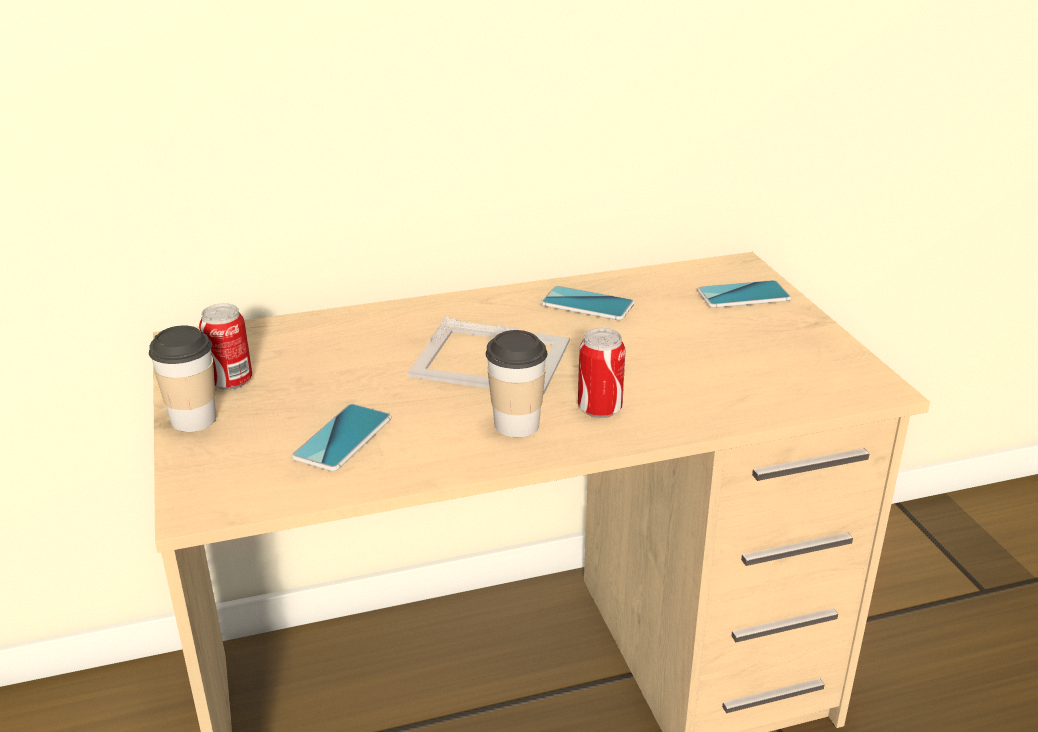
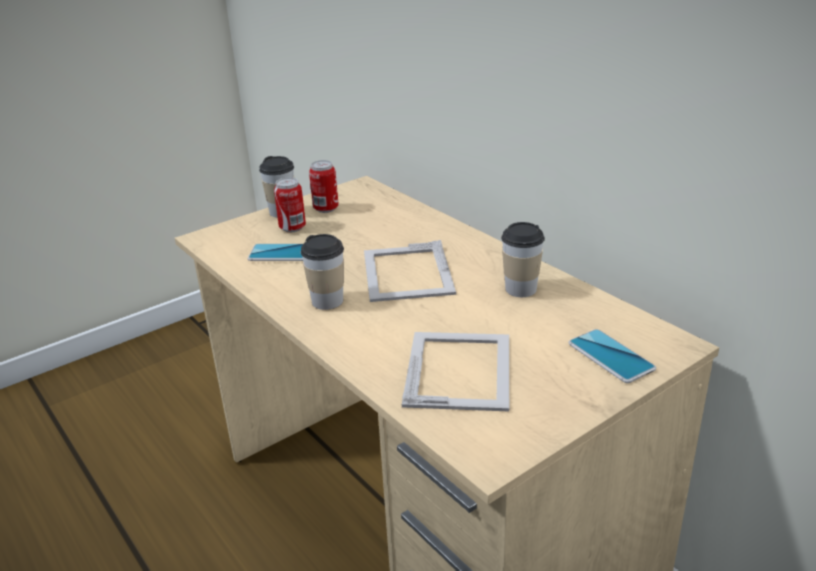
camera: 70 degrees right, 0 degrees up
phone [541,286,635,320] -> cup [501,222,545,297]
can [578,328,626,418] -> can moved to [274,177,306,232]
none -> picture frame [402,332,509,412]

